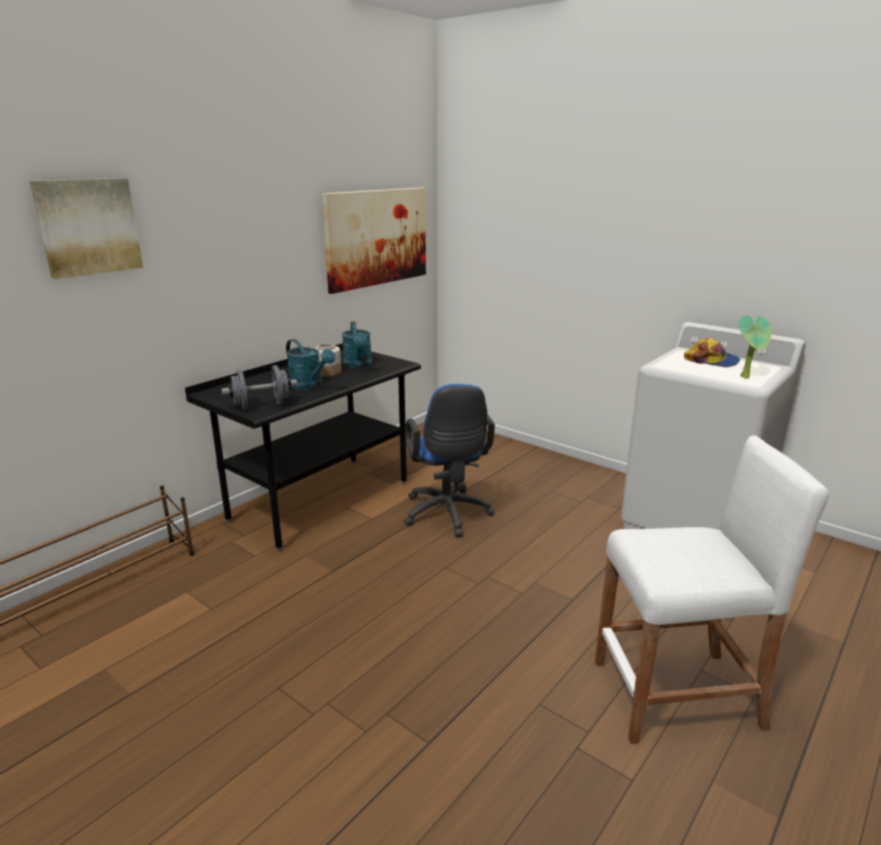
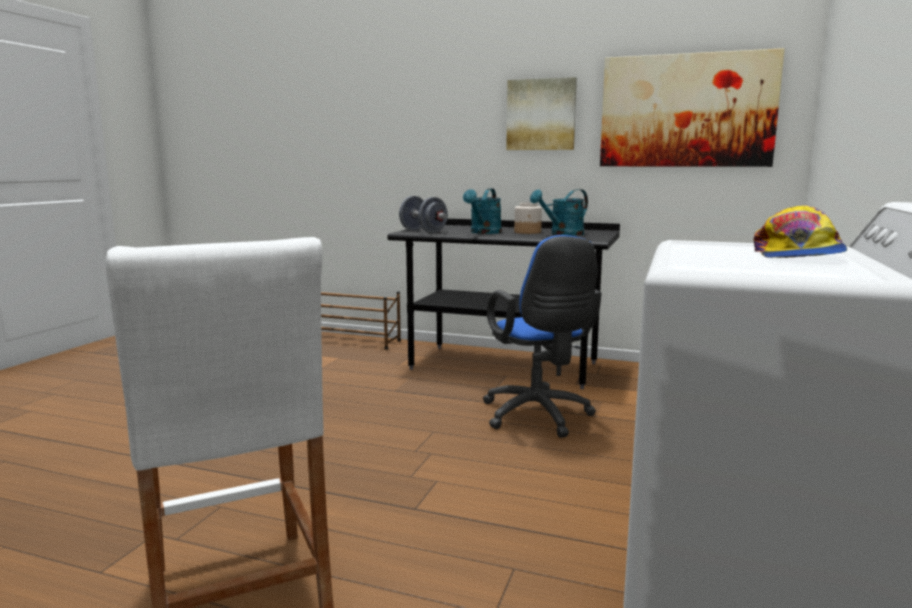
camera: 70 degrees right, 10 degrees down
picture [30,178,143,279] -> picture moved to [506,77,577,150]
blue office chair [404,384,495,537] -> blue office chair turned 75 degrees counterclockwise [483,235,601,438]
potted plant [739,315,772,379] -> none

